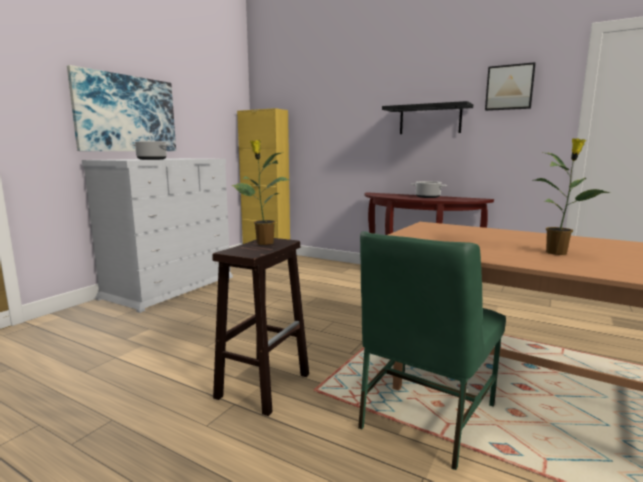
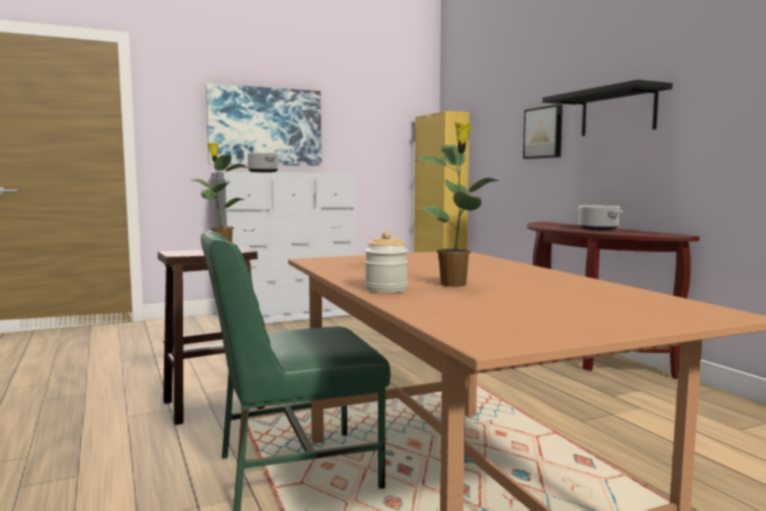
camera: 35 degrees right, 5 degrees down
picture [485,62,536,111] -> picture moved to [523,104,563,159]
none -> jar [365,231,408,293]

